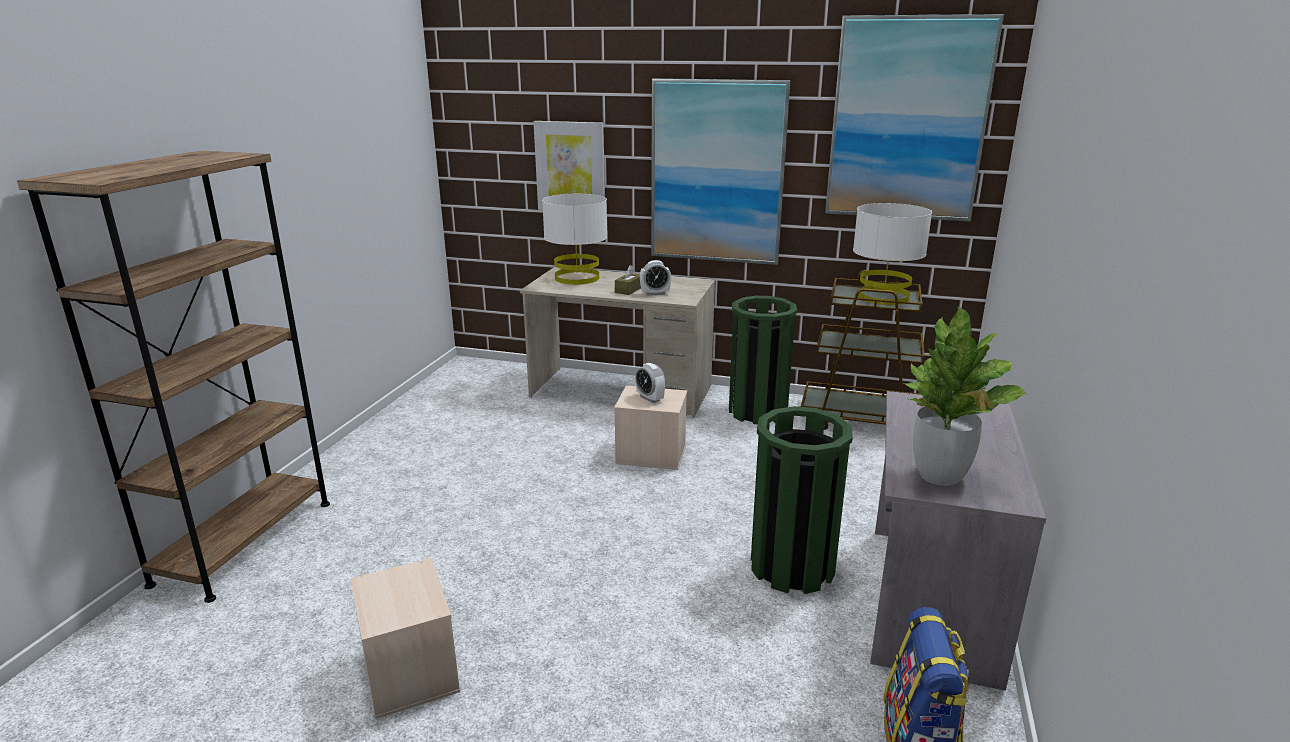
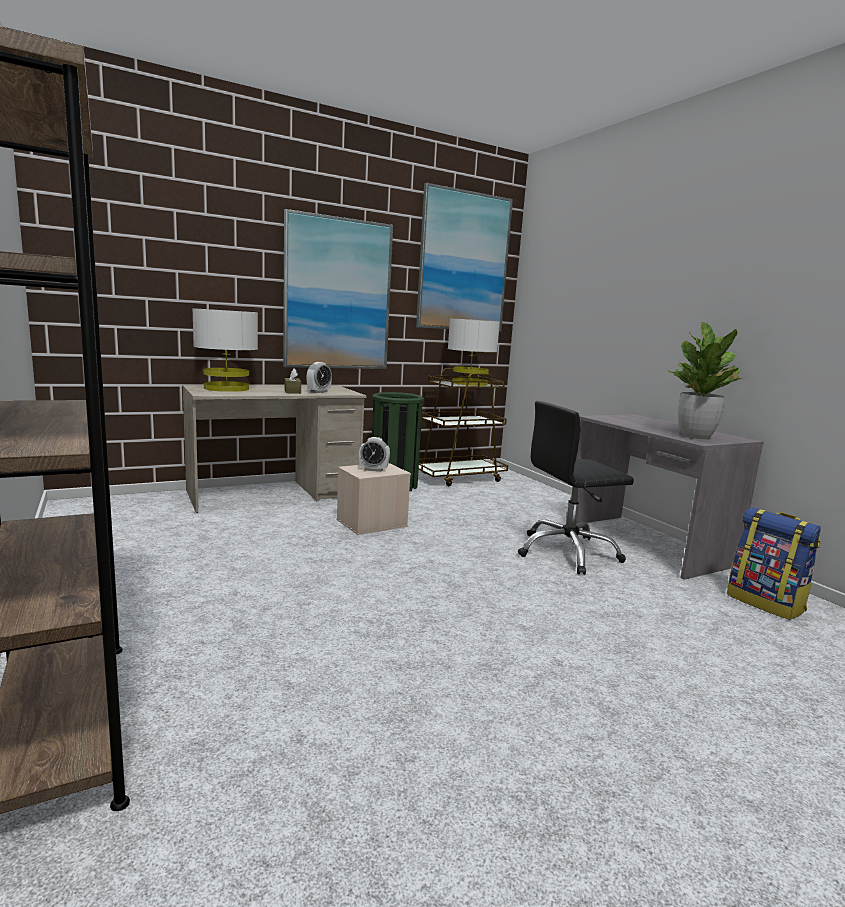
camera: 45 degrees left, 10 degrees down
beige storage box [350,558,460,719] -> none
picture [533,121,605,210] -> none
green trash can [751,406,853,594] -> black office chair [518,401,634,575]

